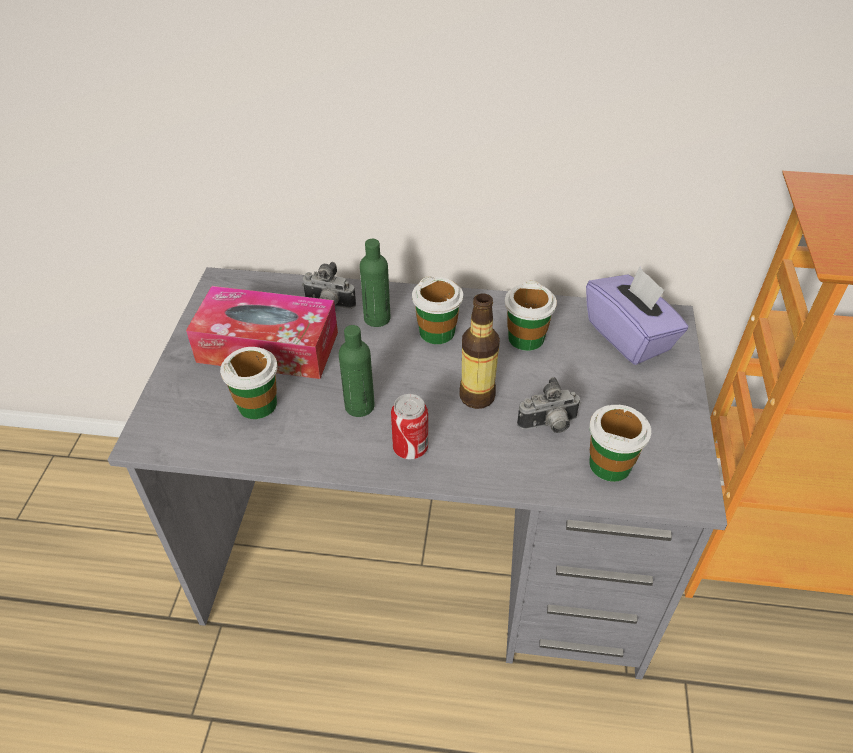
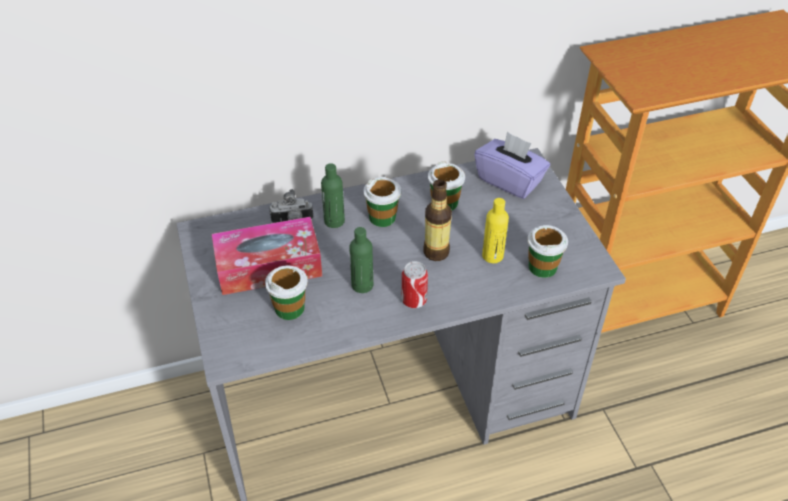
camera: 25 degrees left, 0 degrees up
camera [517,377,581,433] -> yellow bottle [482,198,509,263]

